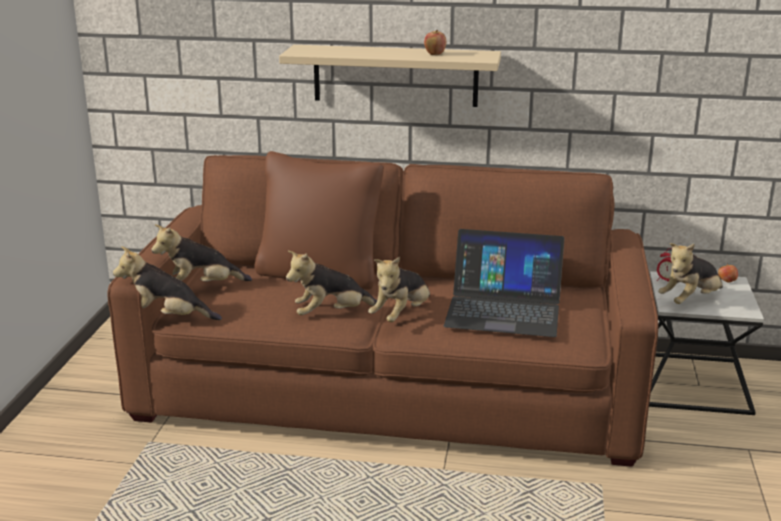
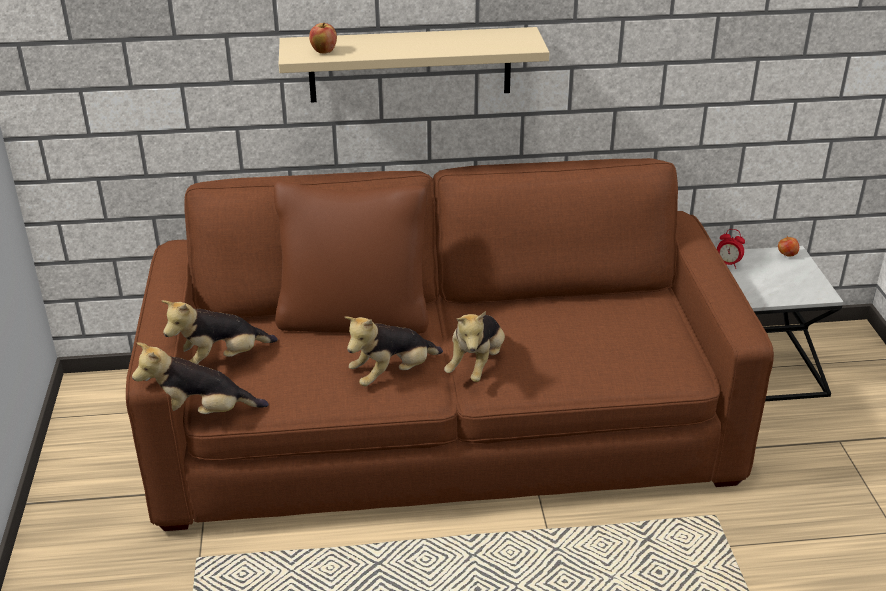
camera: 15 degrees left, 10 degrees up
apple [424,30,446,55] -> apple moved to [309,23,337,53]
laptop [444,229,564,337] -> none
plush toy [658,243,723,304] -> none

